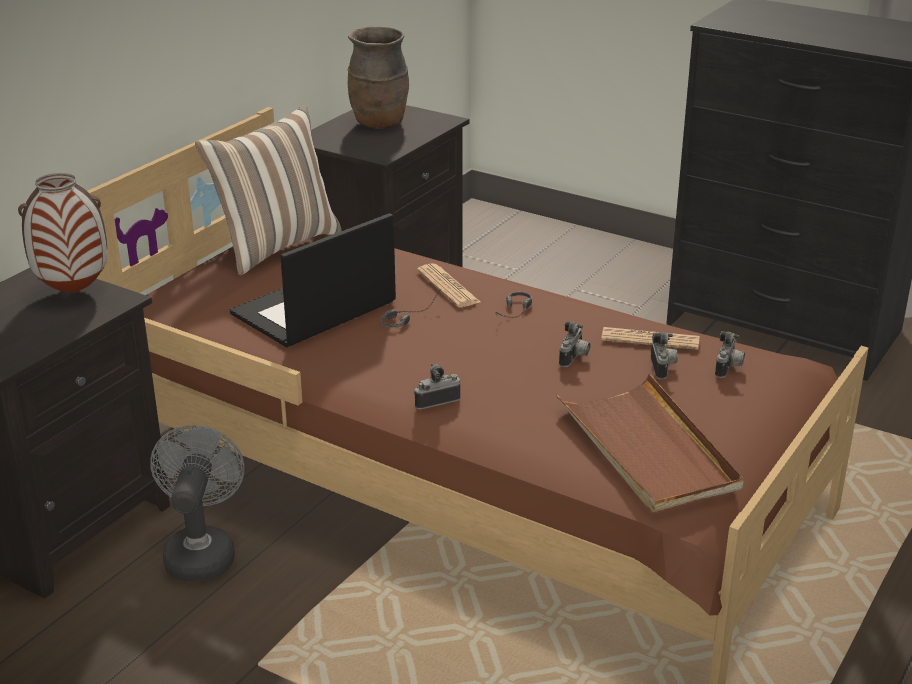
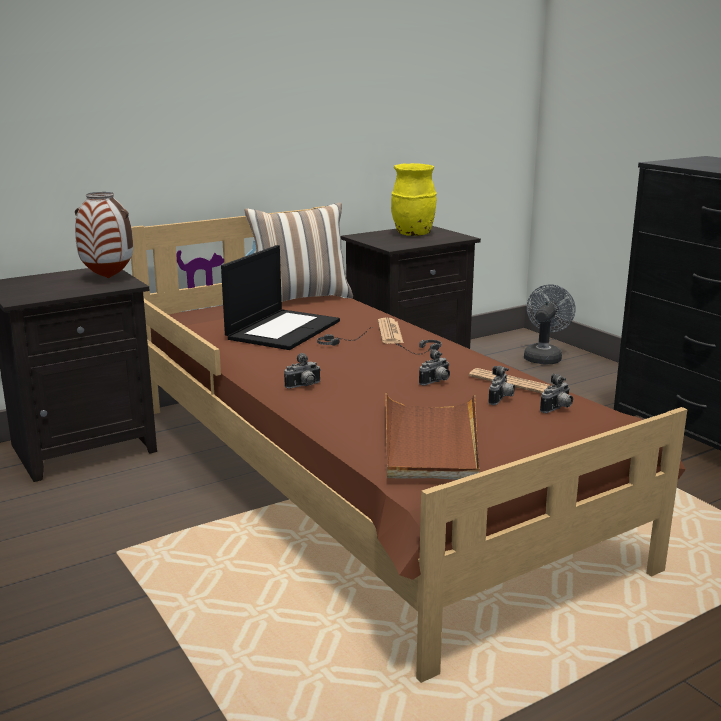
camera: 25 degrees right, 10 degrees down
grey fan [150,425,244,581] -> grey fan moved to [524,284,576,364]
laptop [230,213,396,347] -> laptop turned 135 degrees clockwise [221,245,340,350]
brown vase [348,26,409,129] -> yellow vase [391,163,437,236]
camera [414,363,460,409] -> camera turned 150 degrees clockwise [284,353,321,389]

